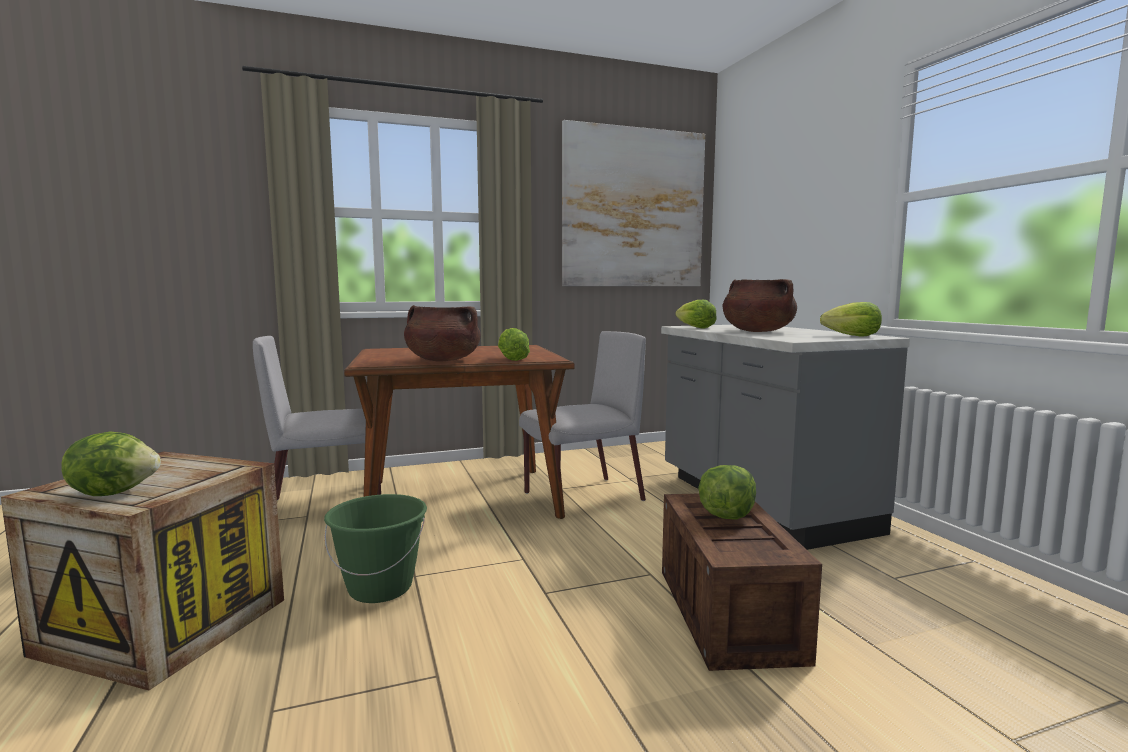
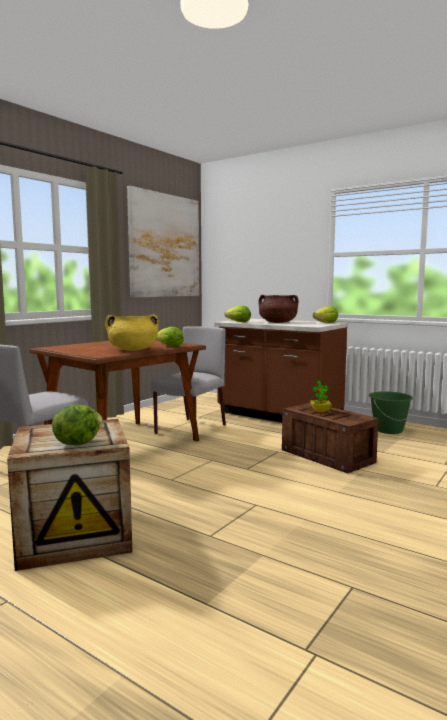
camera: 35 degrees left, 0 degrees up
green bucket [324,494,427,603] -> green bucket moved to [369,391,413,434]
brown cooking pot [404,305,481,361] -> yellow cooking pot [105,315,159,351]
grey counter [661,325,910,550] -> brown counter [214,319,348,423]
lettuce [698,465,756,520] -> potted plant [310,381,332,412]

